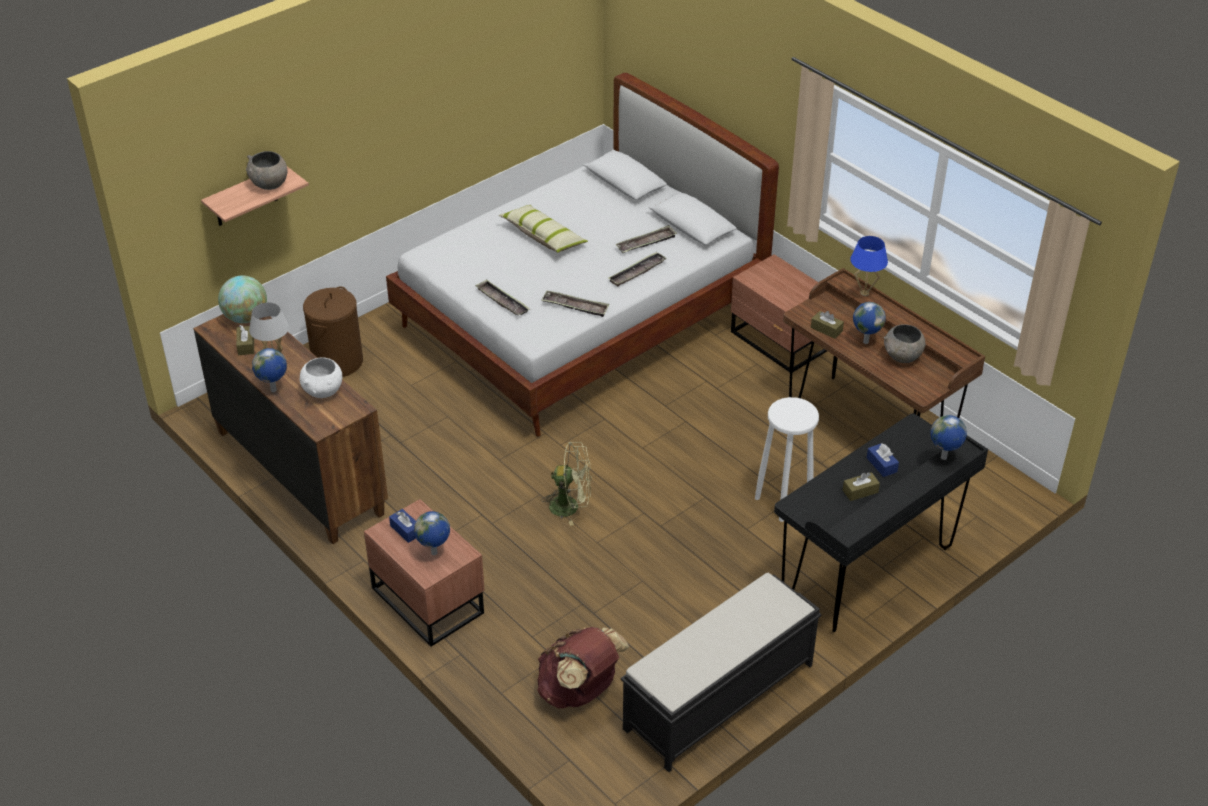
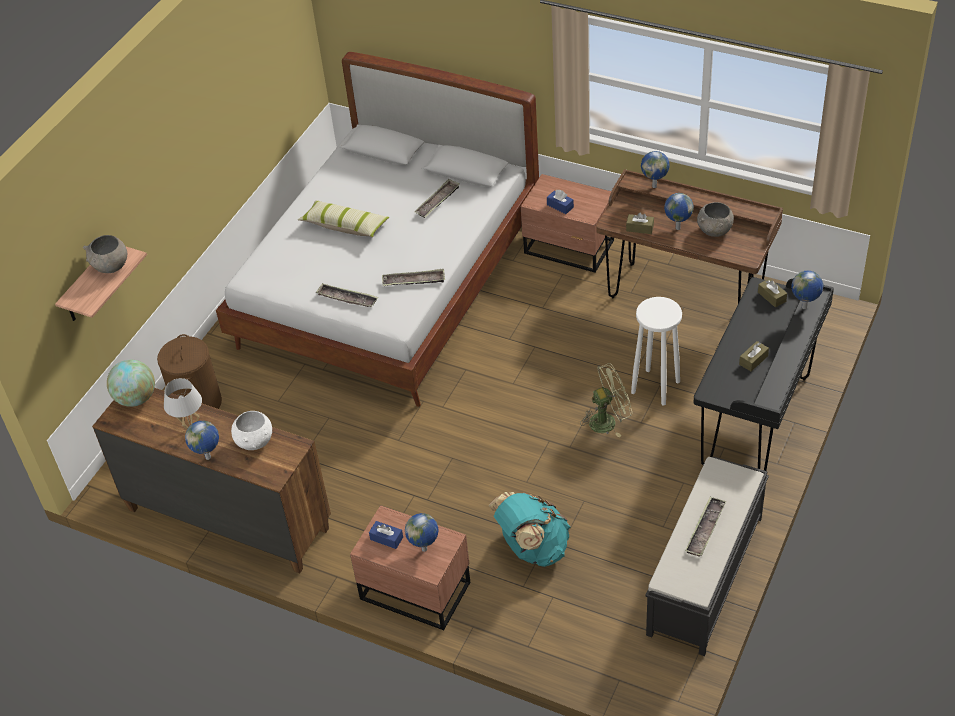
camera: 20 degrees left, 5 degrees up
brown tissue box [236,325,254,355] -> brown tissue box moved to [758,278,787,307]
brown backpack [537,627,629,708] -> none
green fan [541,442,592,526] -> green fan moved to [580,363,632,437]
tray [608,252,667,287] -> tray moved to [685,497,726,557]
blue table lamp [850,236,888,296] -> globe [641,151,670,188]
blue tissue box [867,443,899,477] -> blue tissue box moved to [547,190,574,214]
none -> turquoise backpack [488,492,570,567]

